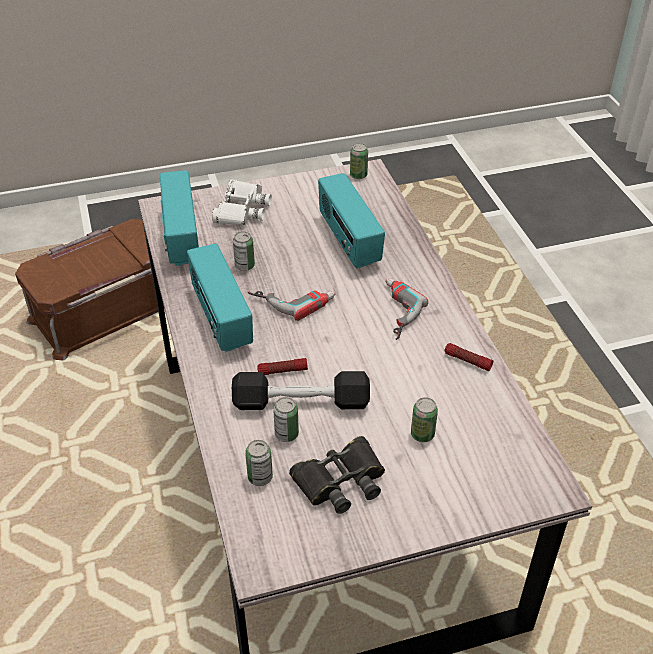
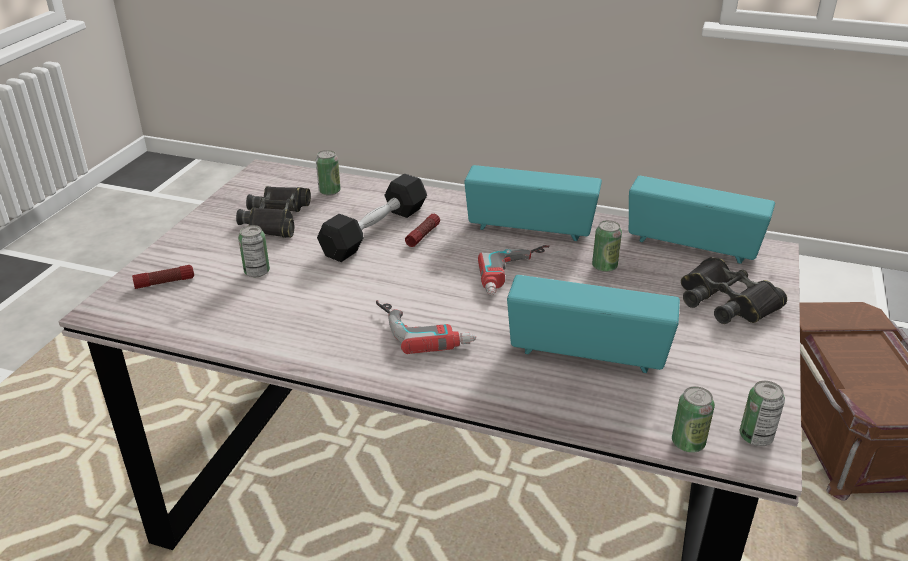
camera: 125 degrees right, 10 degrees down
white binoculars [212,179,272,225] -> black binoculars [681,257,787,324]
can [273,397,299,442] -> can moved to [672,386,715,453]
flashlight [444,343,493,371] -> flashlight moved to [132,265,194,289]

